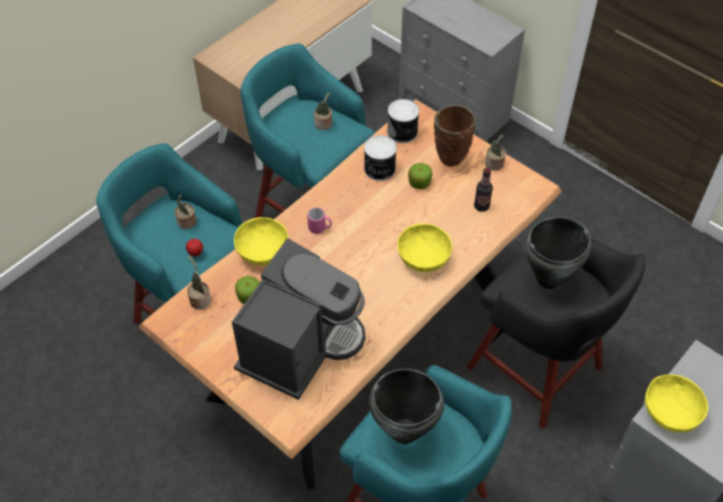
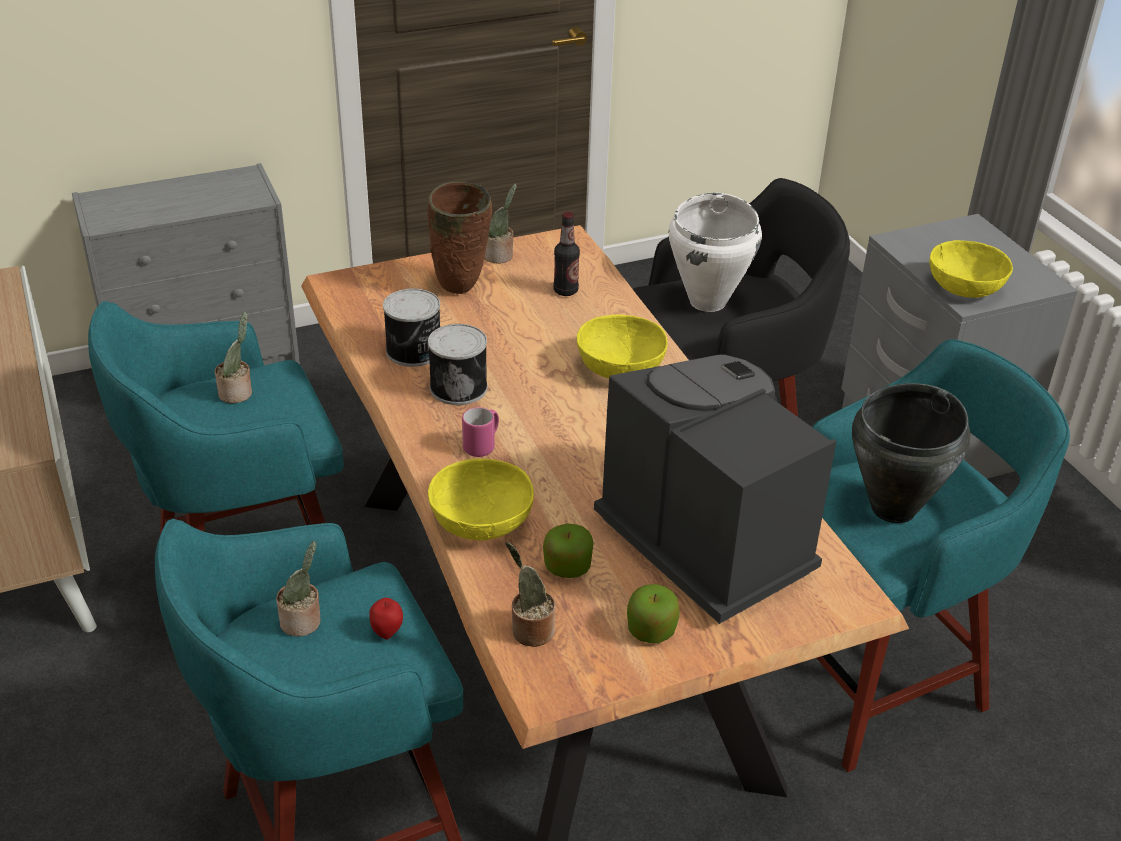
camera: 65 degrees left, 15 degrees down
can [387,99,419,143] -> can moved to [428,324,488,405]
apple [408,163,432,189] -> apple moved to [627,584,680,643]
black cooking pot [524,217,592,289] -> white cooking pot [668,193,762,312]

